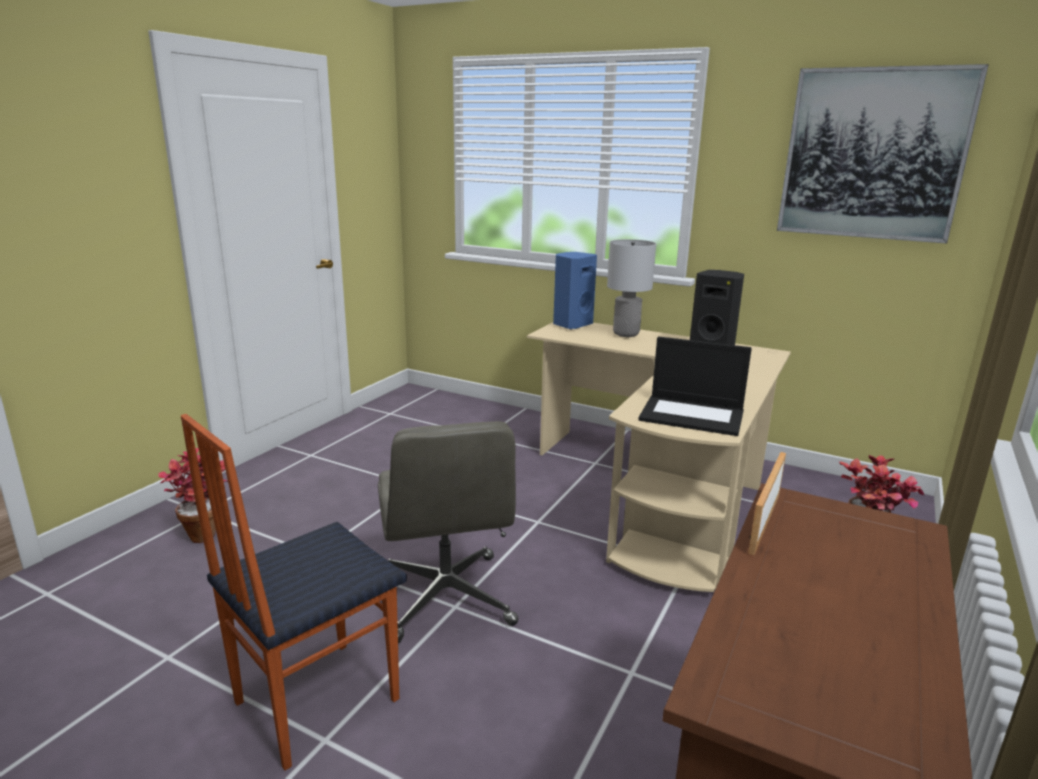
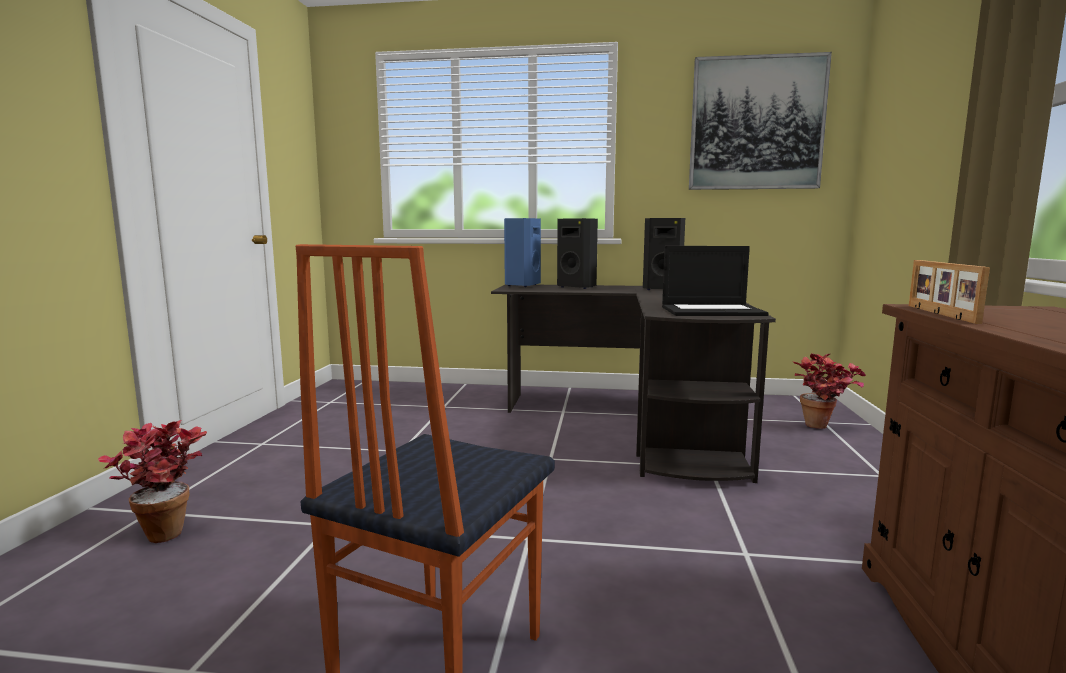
camera: 20 degrees left, 10 degrees down
grey office chair [378,421,519,643] -> none
beige desk [527,322,791,592] -> black desk [491,284,776,483]
grey table lamp [607,239,656,337] -> black speaker [557,218,598,289]

